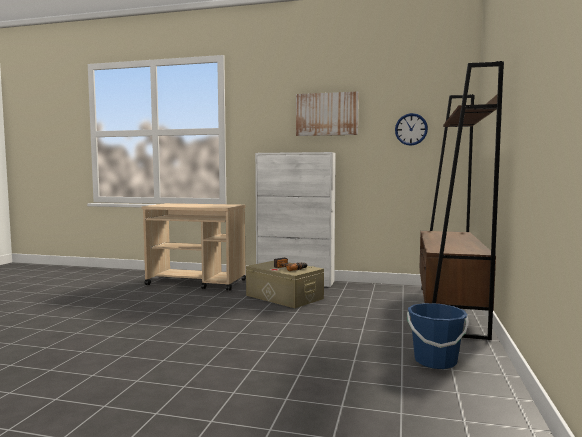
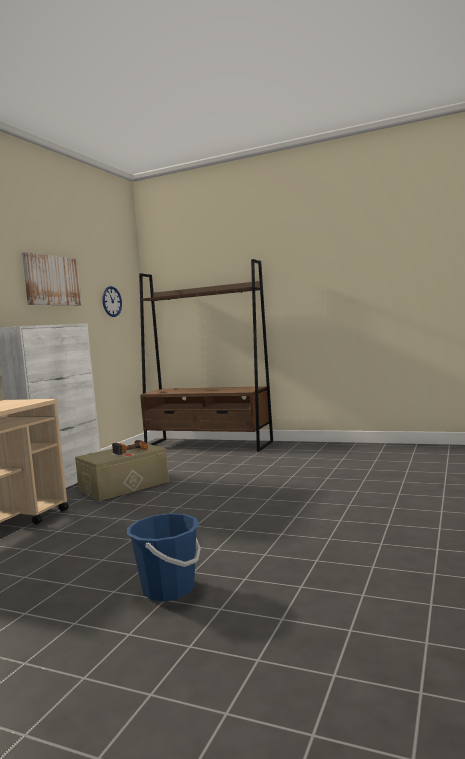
camera: 80 degrees left, 0 degrees up
blue bucket [407,303,469,369] -> blue bucket moved to [127,513,201,602]

